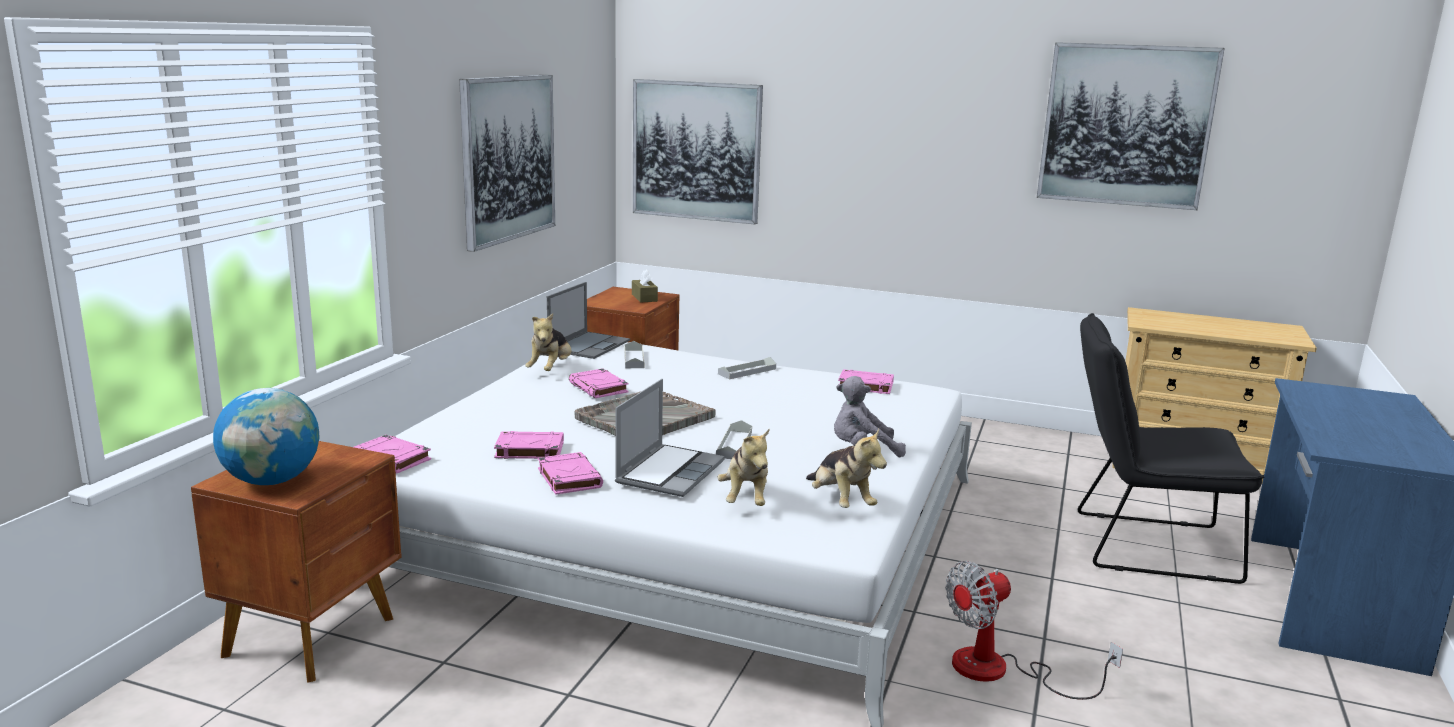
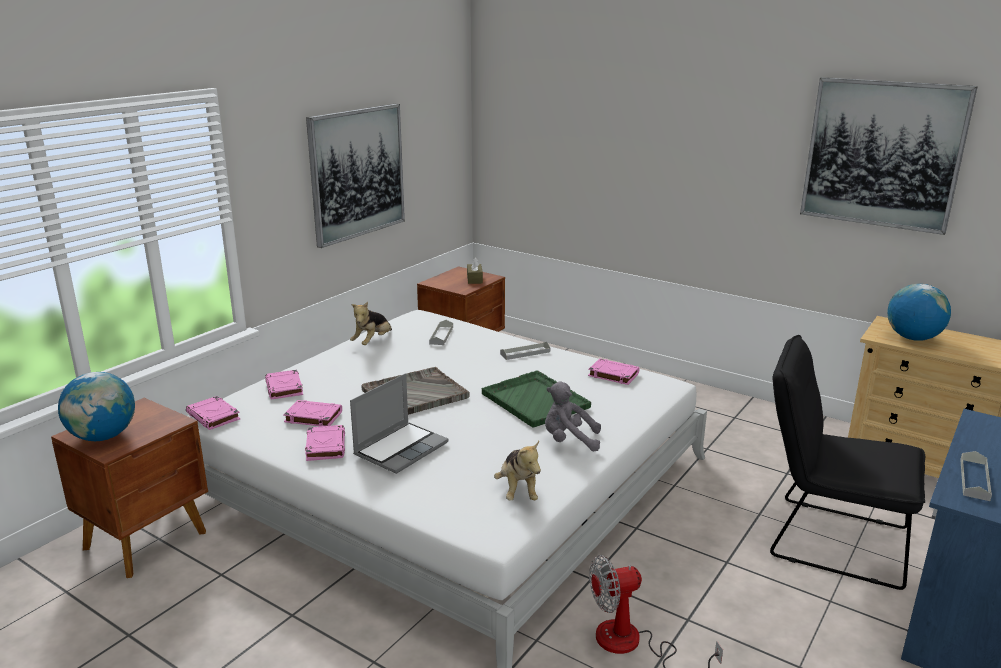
camera: 15 degrees right, 5 degrees up
laptop [547,282,630,359] -> none
pink book [569,369,628,398] -> pink book moved to [265,370,303,399]
picture [633,79,763,224] -> none
grey tray [716,420,752,459] -> grey tray moved to [960,451,992,501]
plush toy [718,428,770,506] -> none
none -> green tray [482,371,591,428]
none -> globe [887,284,951,341]

